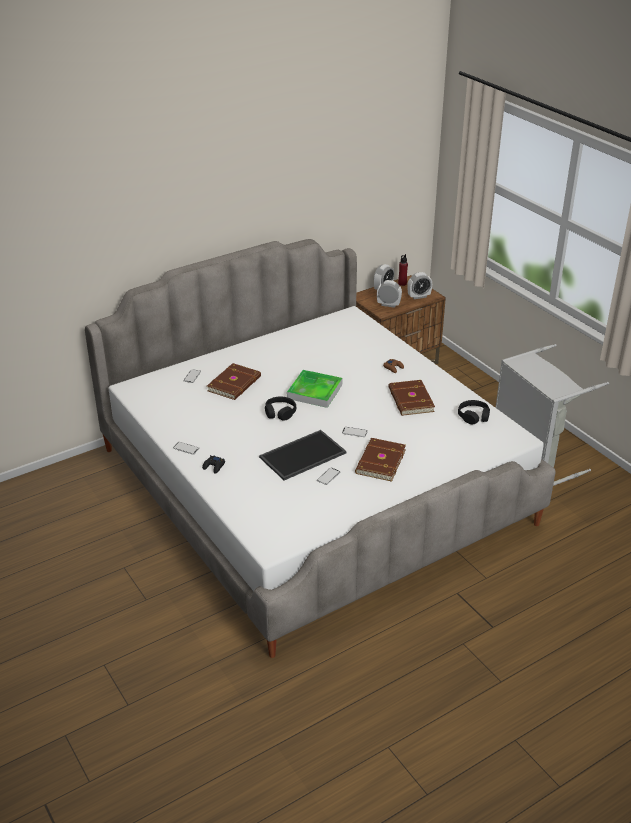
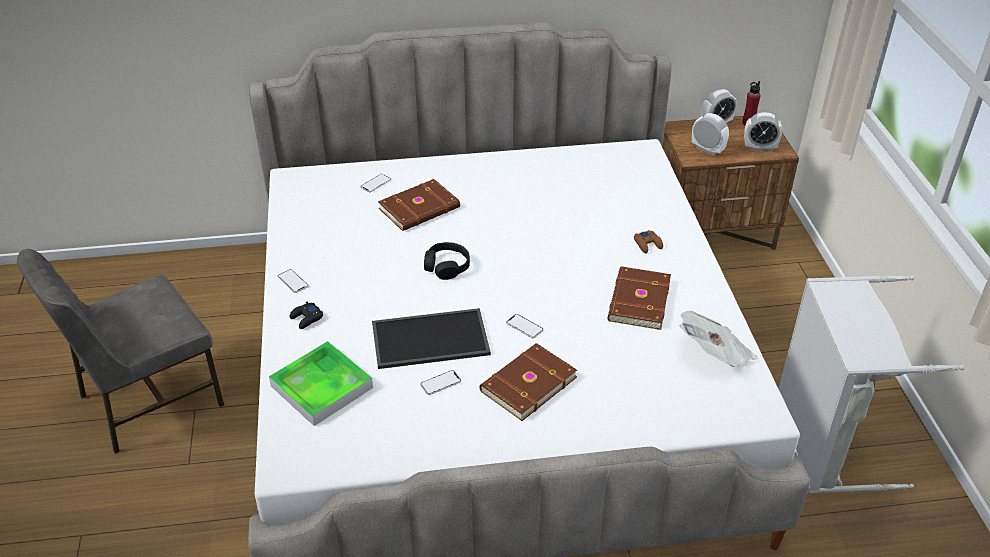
camera: 25 degrees right, 5 degrees up
tray [287,370,342,408] -> tray moved to [269,341,373,426]
black headphones [458,400,490,424] -> newspaper [679,311,758,367]
none -> grey chair [17,249,224,454]

